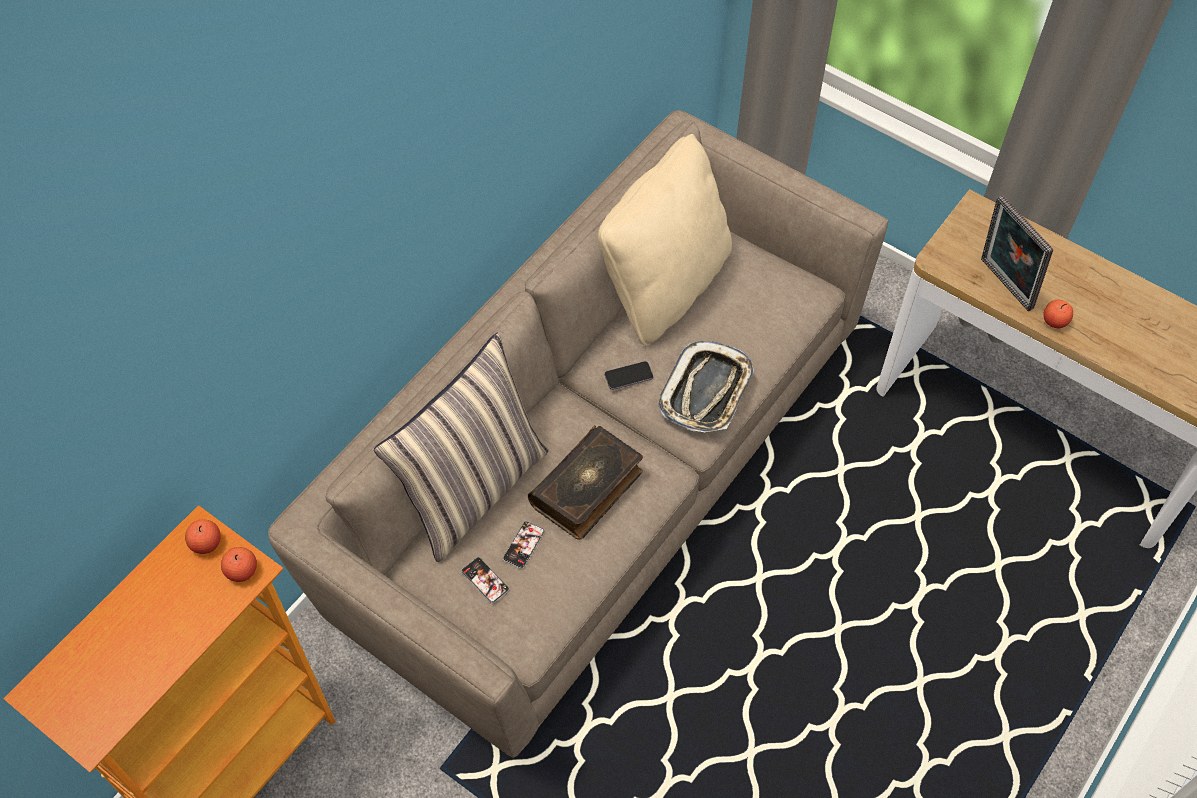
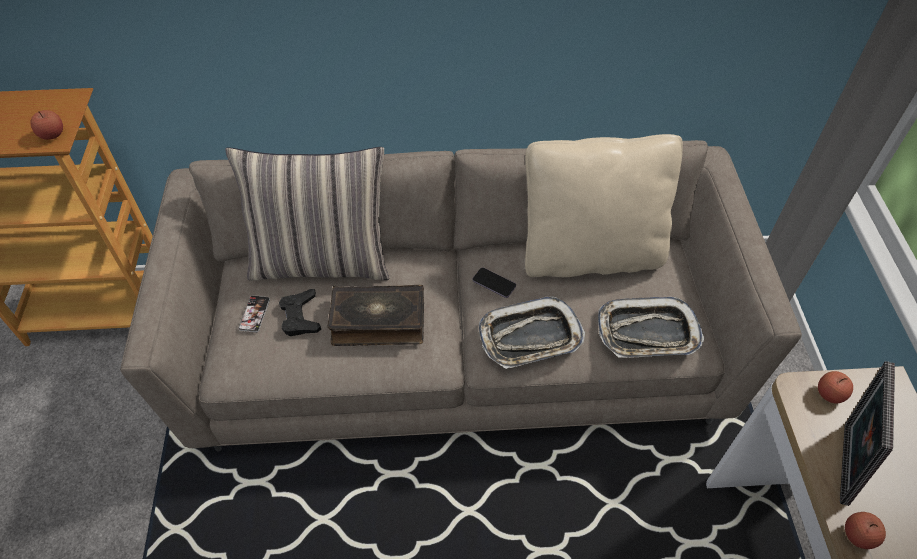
camera: 50 degrees right, 5 degrees down
apple [185,519,221,554] -> apple moved to [818,371,853,404]
phone [503,521,545,569] -> black game controller [279,289,321,336]
none -> tray [598,297,704,358]

